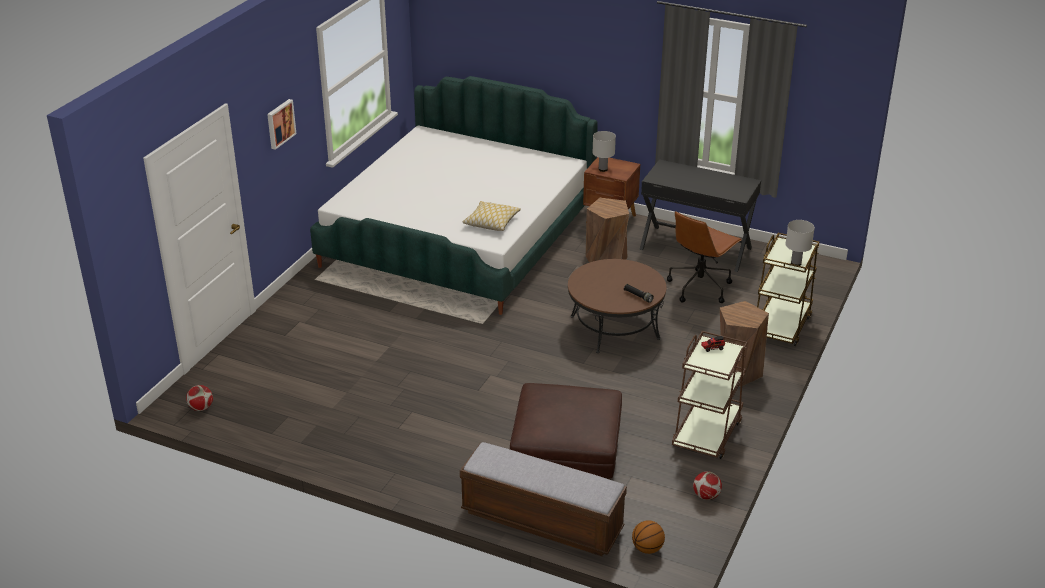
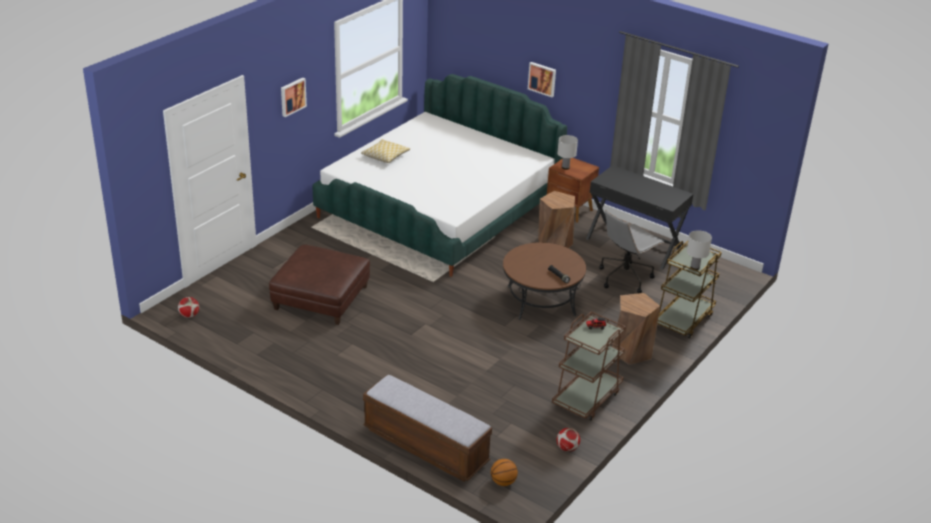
camera: 10 degrees right, 0 degrees up
pillow [463,201,521,231] -> pillow moved to [361,139,410,163]
brown ottoman [510,383,622,480] -> brown ottoman moved to [269,244,370,325]
brown office chair [667,211,742,303] -> grey office chair [599,210,664,293]
none -> picture [528,62,556,97]

